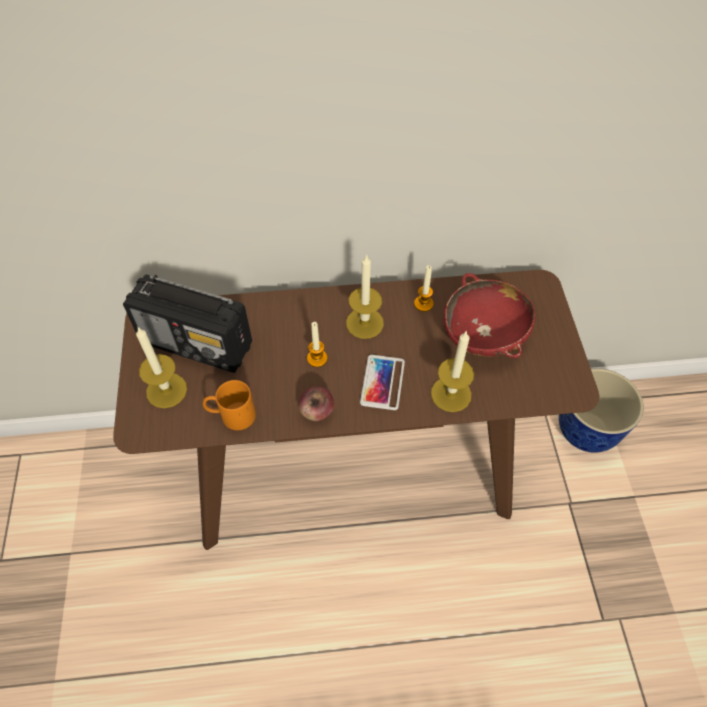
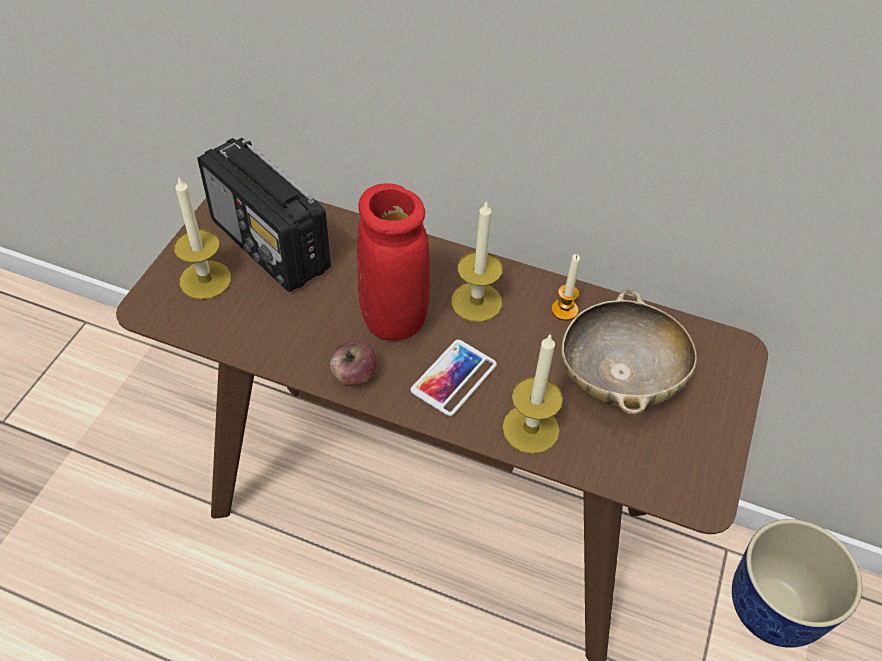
camera: 25 degrees right, 5 degrees down
orange mug [203,380,256,430] -> none
candle [307,322,328,367] -> red vase [357,183,430,341]
red bowl [443,273,535,358] -> beige bowl [561,288,697,415]

